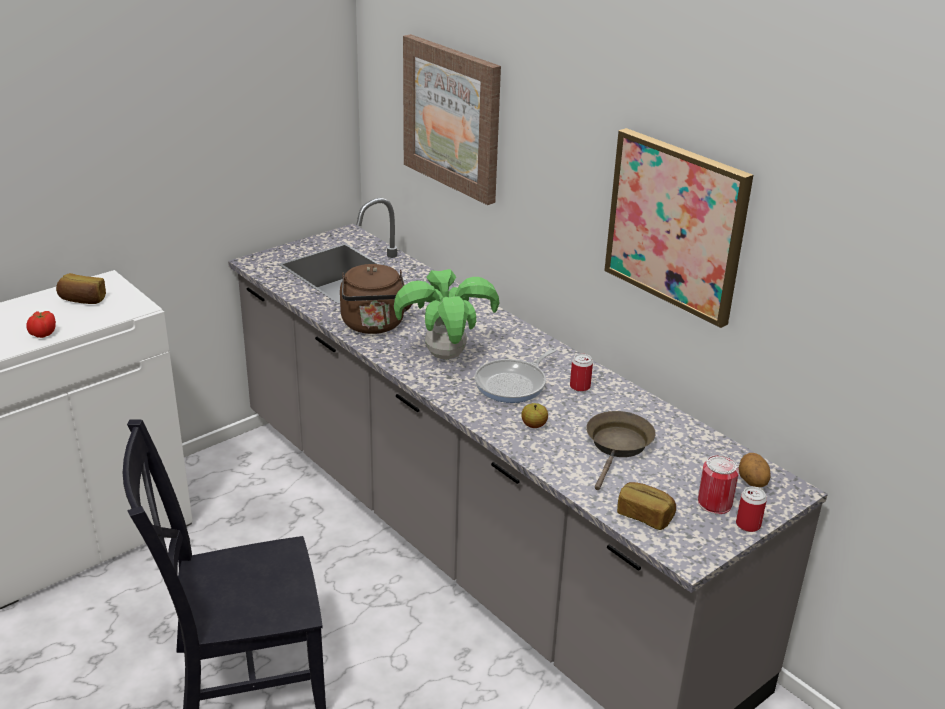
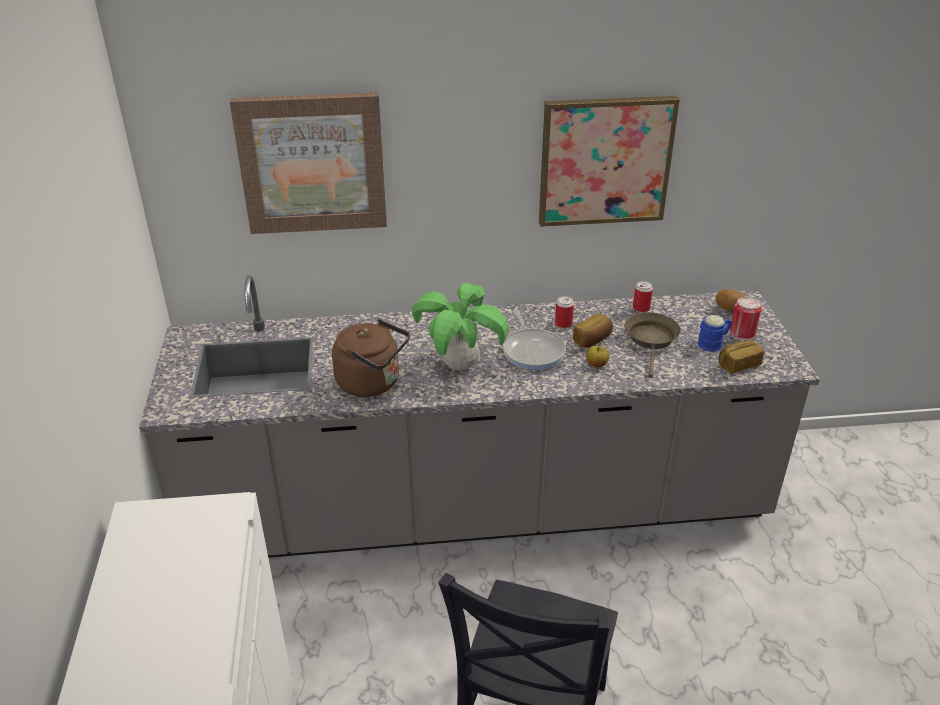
camera: 55 degrees left, 5 degrees up
tomato [26,311,56,338] -> none
bread [56,273,106,304] -> bread moved to [573,313,613,348]
brown frying pan [586,411,656,490] -> brown frying pan turned 45 degrees clockwise [625,312,681,378]
can [736,487,767,532] -> can moved to [633,281,653,312]
none -> blue mug [697,315,732,352]

